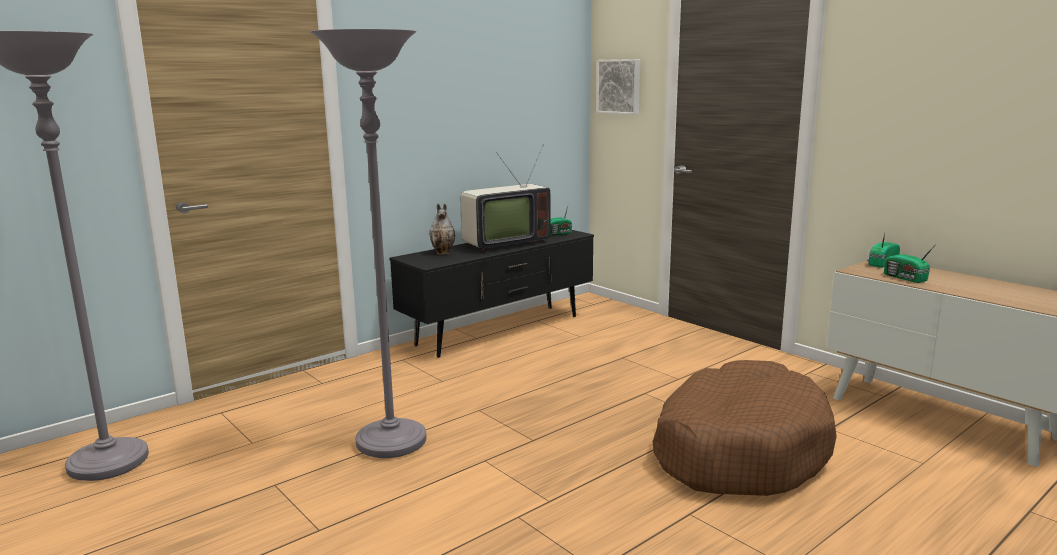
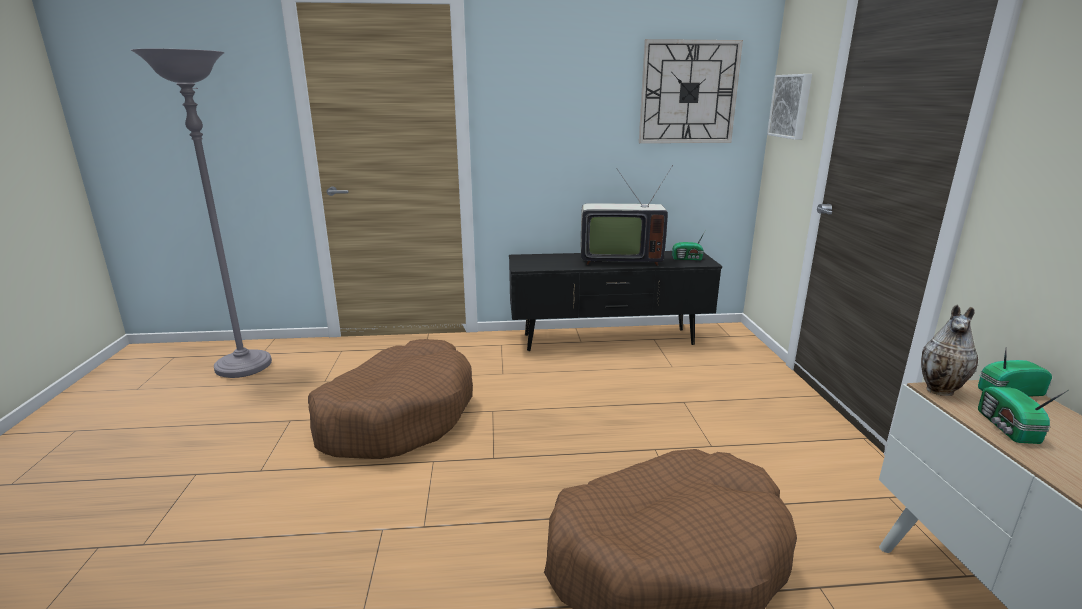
camera: 35 degrees right, 5 degrees up
grey floor lamp [310,29,426,458] -> brown dog bed [308,339,473,459]
vase [429,204,455,255] -> vase moved to [921,304,978,396]
none -> wall clock [639,39,743,143]

